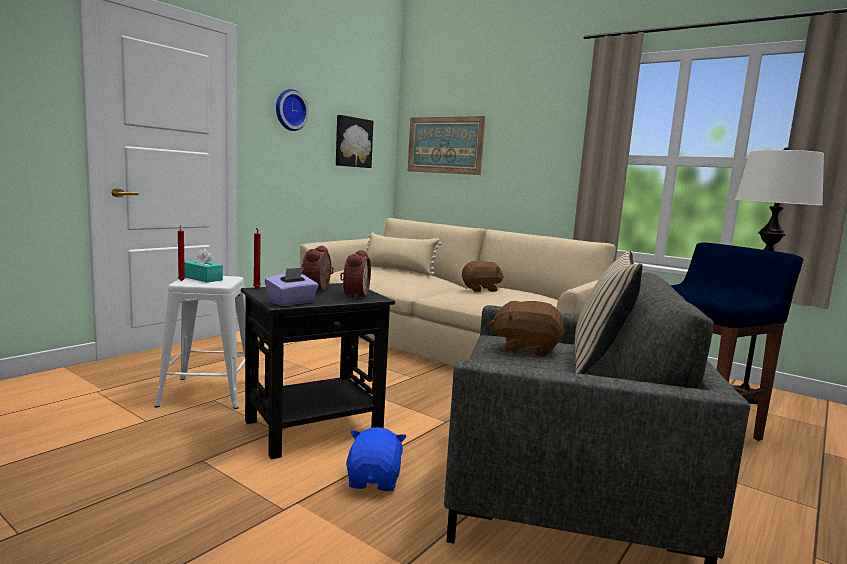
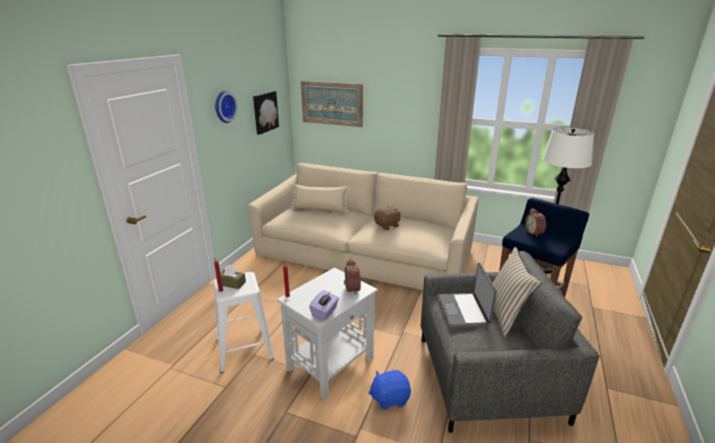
camera: 15 degrees left, 15 degrees up
turquoise tissue box [184,248,223,283] -> brown tissue box [216,265,246,289]
black side table [241,283,395,459] -> white side table [277,267,378,399]
alarm clock [302,245,334,291] -> alarm clock moved to [525,208,546,237]
blue plush toy [346,427,407,491] -> blue plush toy turned 90 degrees counterclockwise [369,370,411,410]
brown plush toy [490,301,565,357] -> laptop [438,262,497,328]

